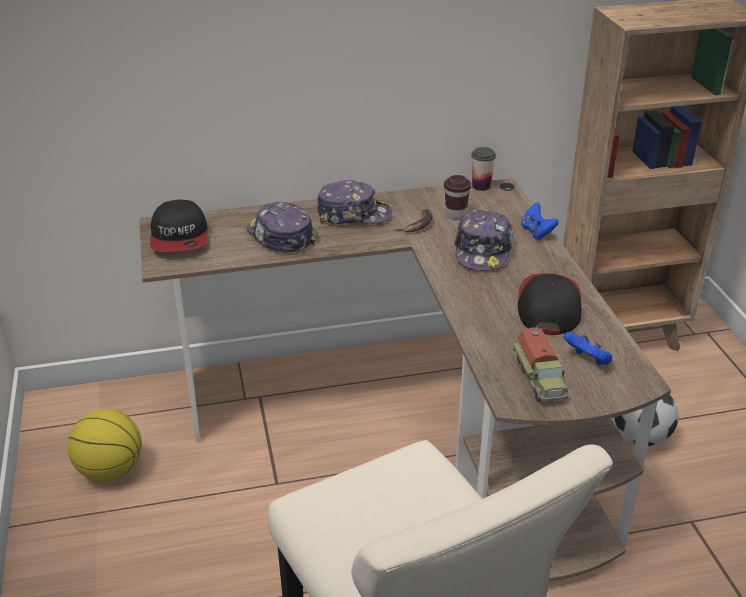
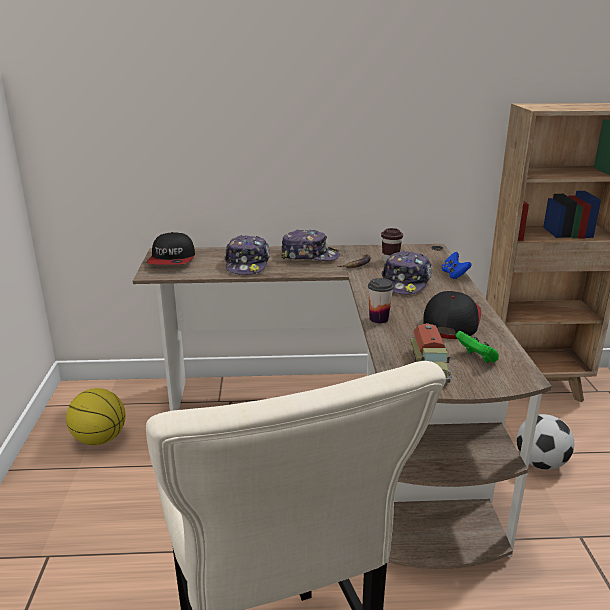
camera: 10 degrees right, 10 degrees down
cap [247,202,315,253] -> cap turned 150 degrees counterclockwise [224,235,270,275]
cup [471,147,496,191] -> cup moved to [368,278,394,323]
blue game controller [564,332,612,366] -> green game controller [456,331,499,363]

